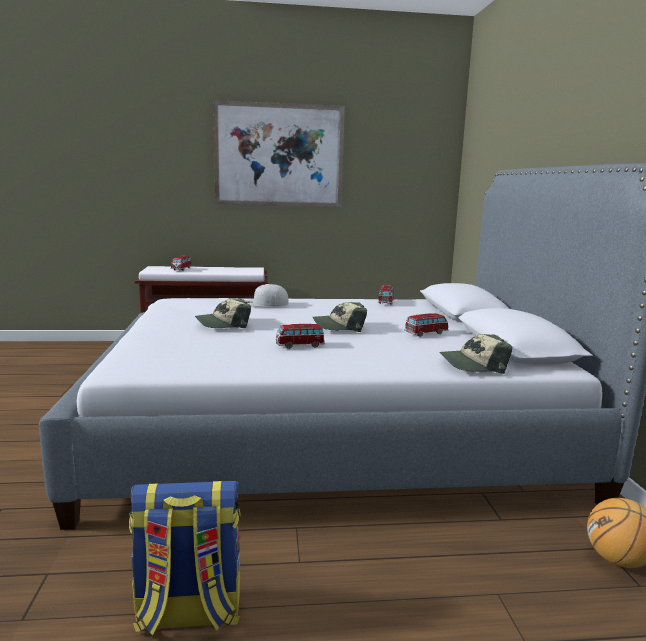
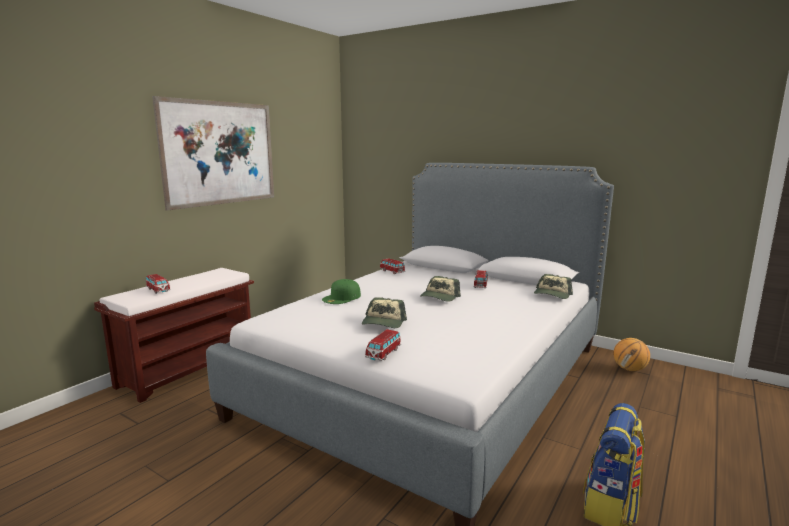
camera: 50 degrees left, 0 degrees up
white cap [245,284,288,307] -> green cap [322,279,361,304]
toy car [276,324,325,349] -> toy car moved to [365,329,401,361]

